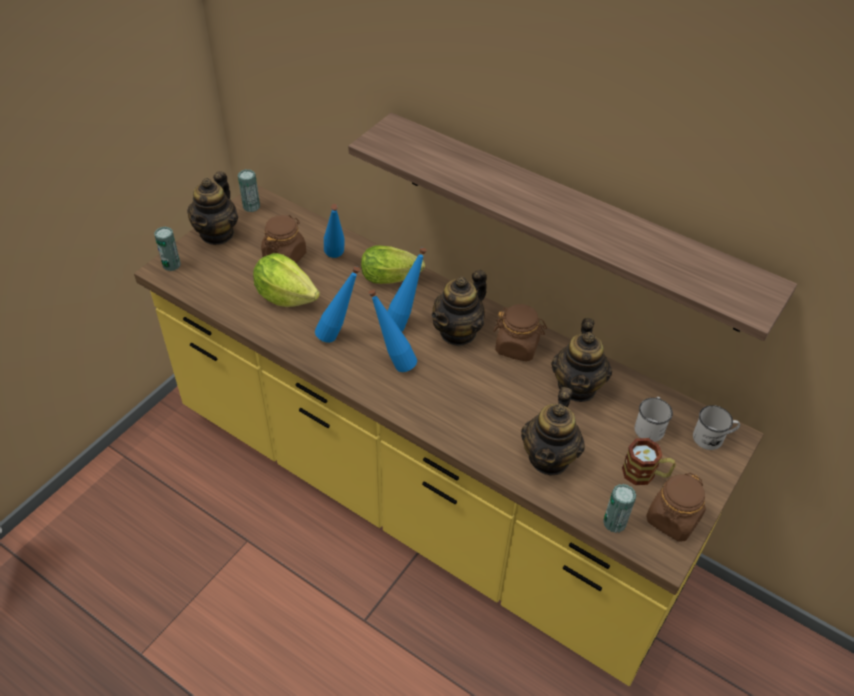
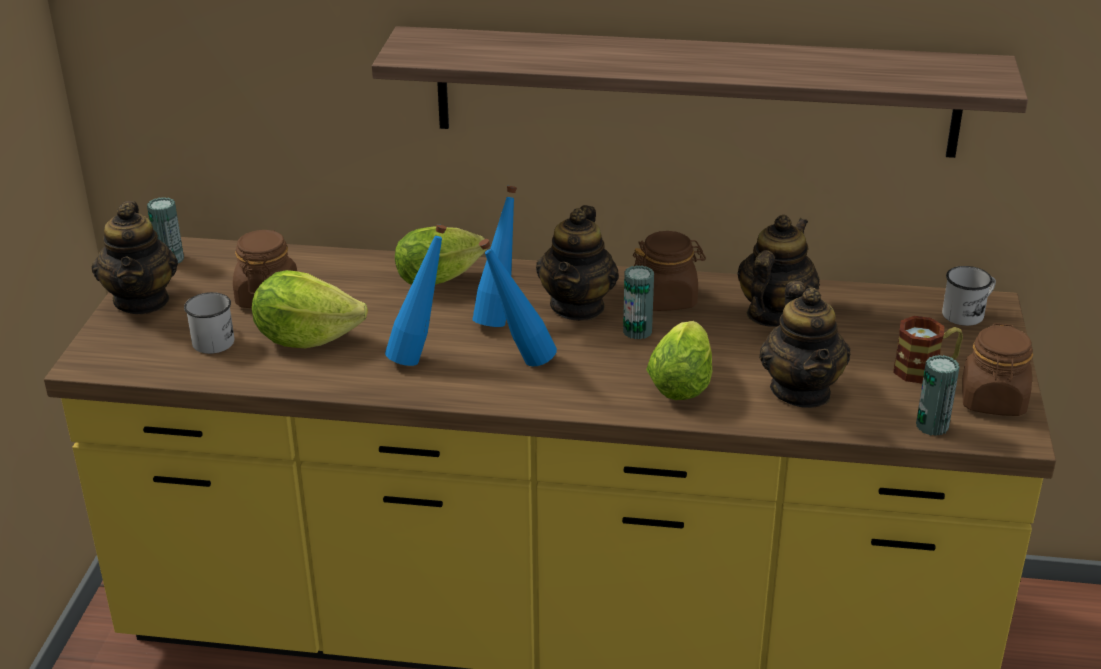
camera: 25 degrees left, 15 degrees down
can [154,226,181,271] -> can moved to [623,265,654,339]
blue bottle [324,204,345,258] -> none
teapot [551,318,612,402] -> teapot turned 135 degrees counterclockwise [737,215,820,327]
white mug [634,397,673,442] -> white mug moved to [184,292,234,354]
none -> lettuce [646,321,712,400]

